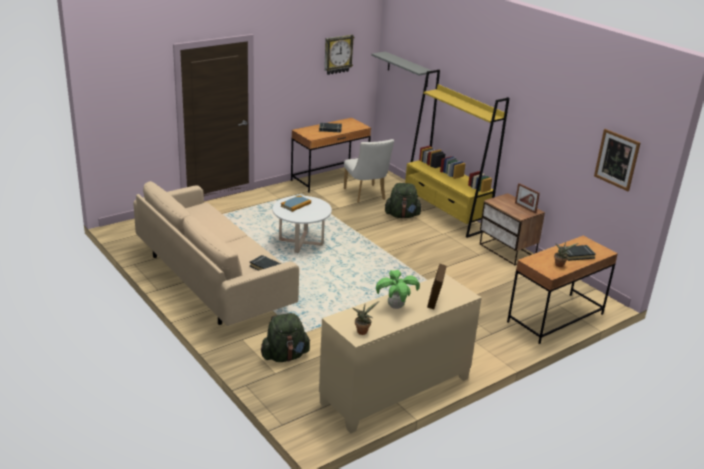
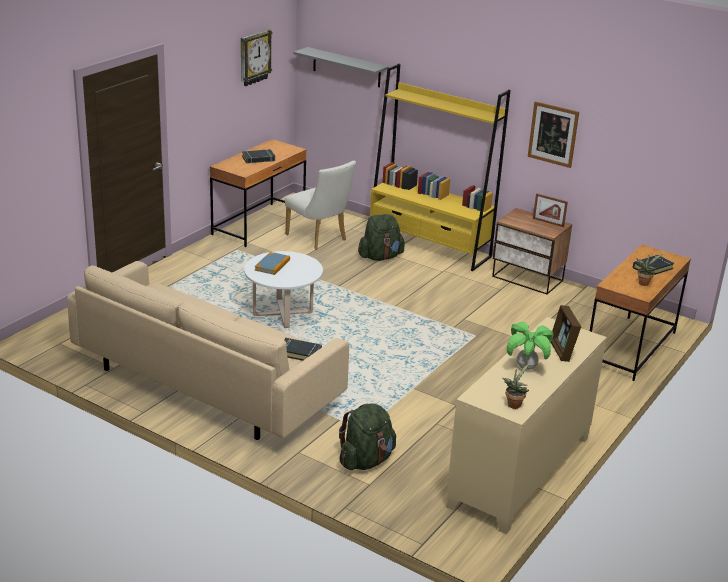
camera: 20 degrees left, 0 degrees up
picture [594,129,640,191] -> picture moved to [528,101,579,168]

